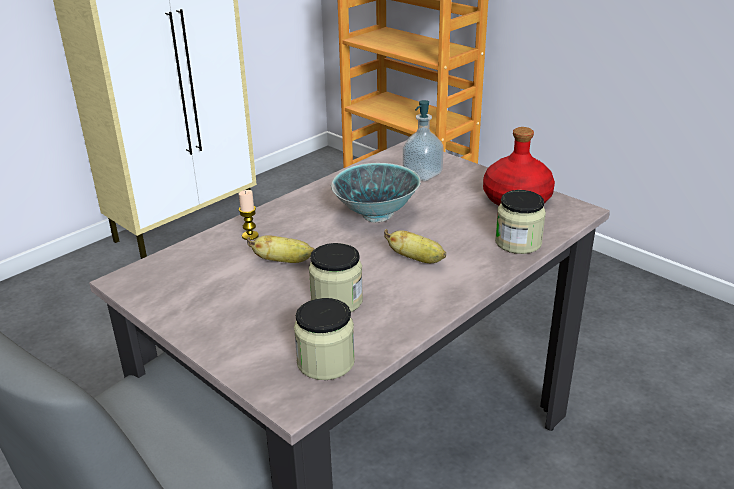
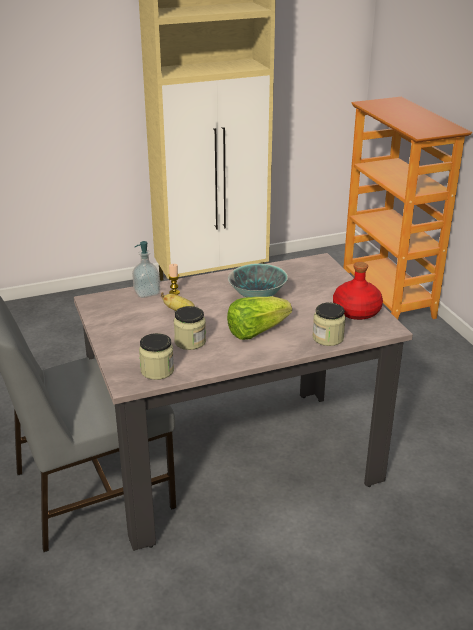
camera: 25 degrees right, 0 degrees up
banana [384,229,446,263] -> lettuce [227,296,292,340]
soap dispenser [403,100,444,181] -> soap dispenser moved to [132,241,160,298]

